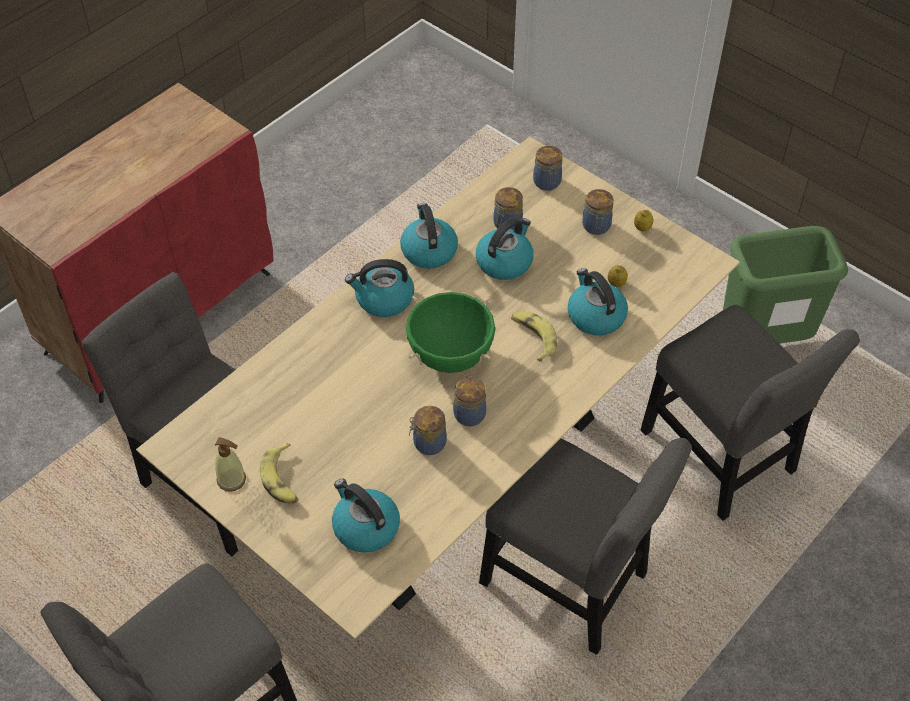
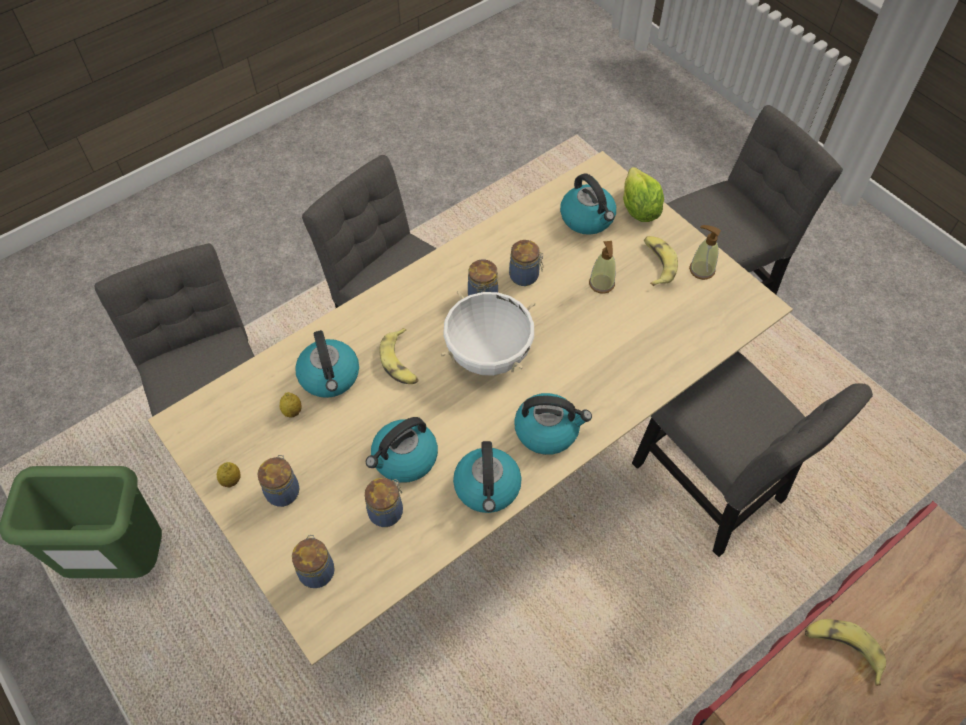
camera: 170 degrees left, 5 degrees up
green cooking pot [406,292,495,373] -> white cooking pot [440,291,536,375]
none -> soap dispenser [589,241,616,294]
none -> lettuce [623,167,664,222]
none -> banana [805,619,886,686]

